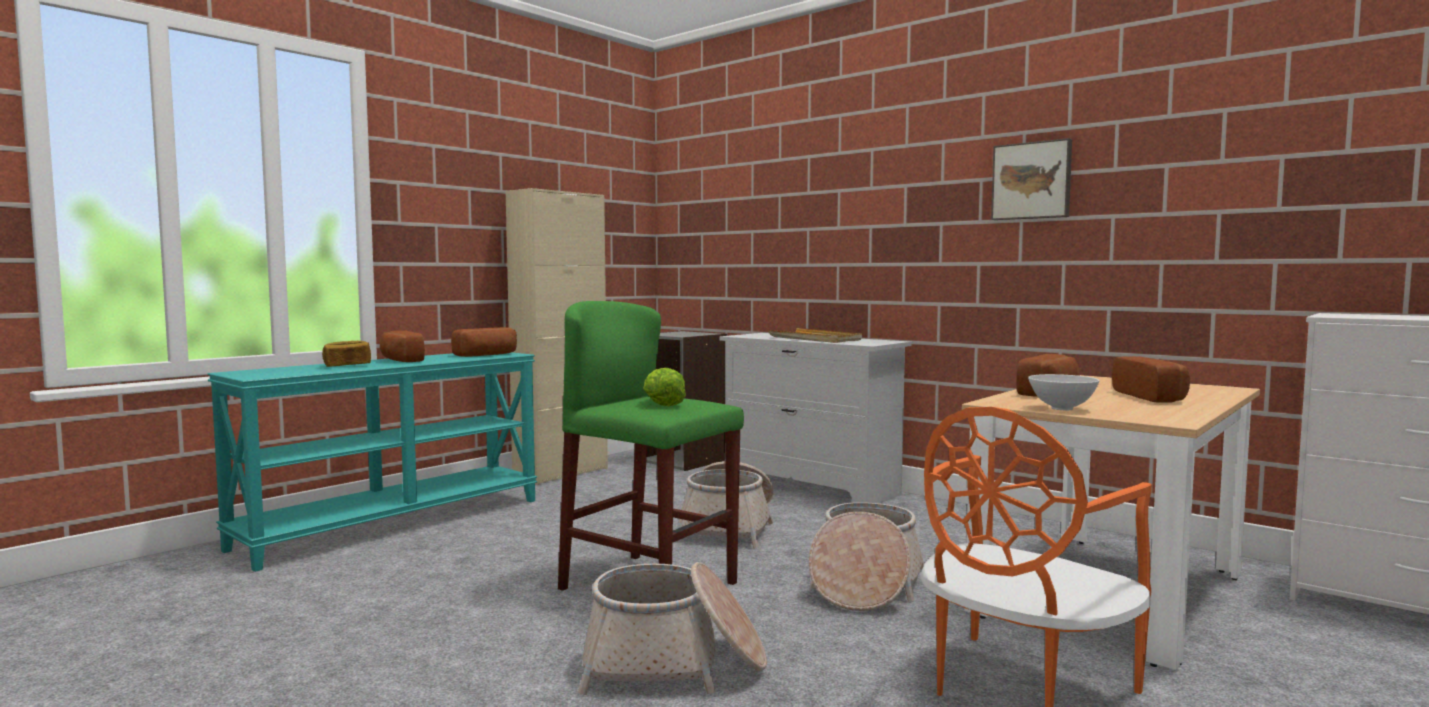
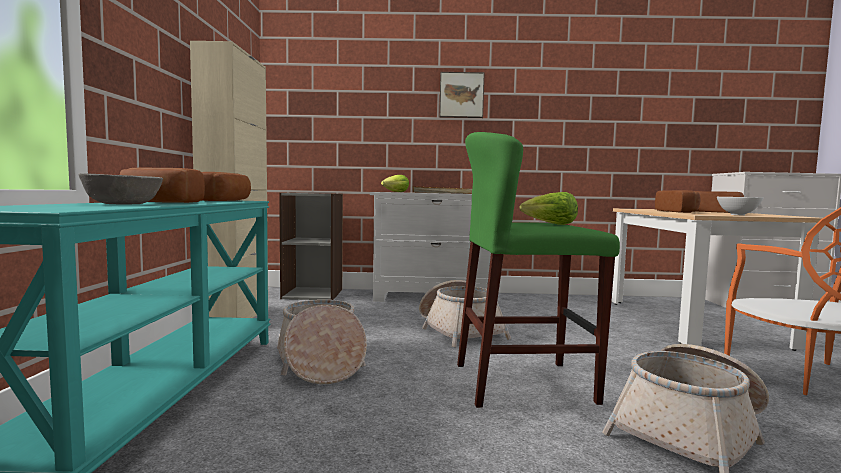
camera: 40 degrees left, 0 degrees up
bread [322,341,371,367] -> grey bowl [78,173,163,204]
basket [809,502,924,611] -> basket moved to [277,300,367,384]
picture [991,138,1072,220] -> picture moved to [439,72,485,118]
none -> lettuce [381,175,409,192]

